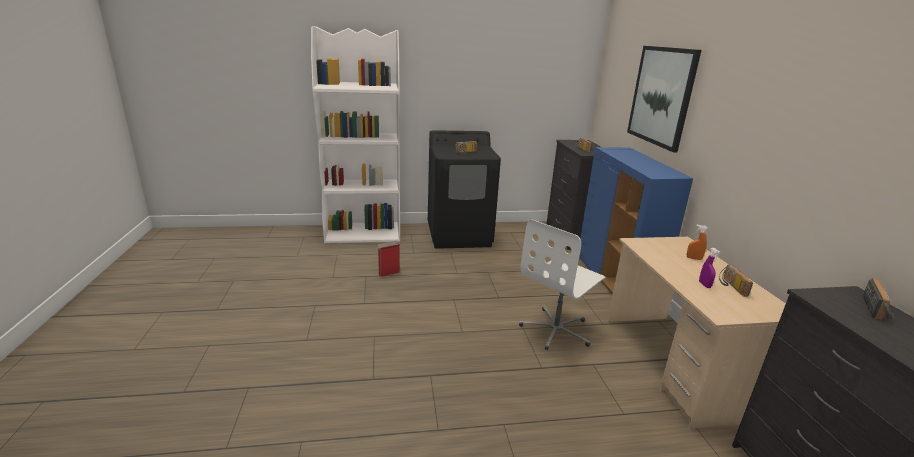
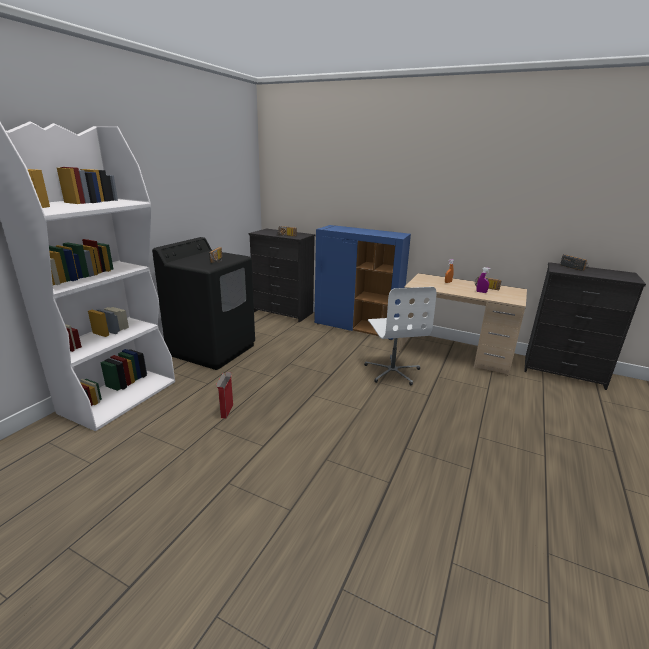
camera: 55 degrees left, 0 degrees up
picture [627,46,702,152] -> none

